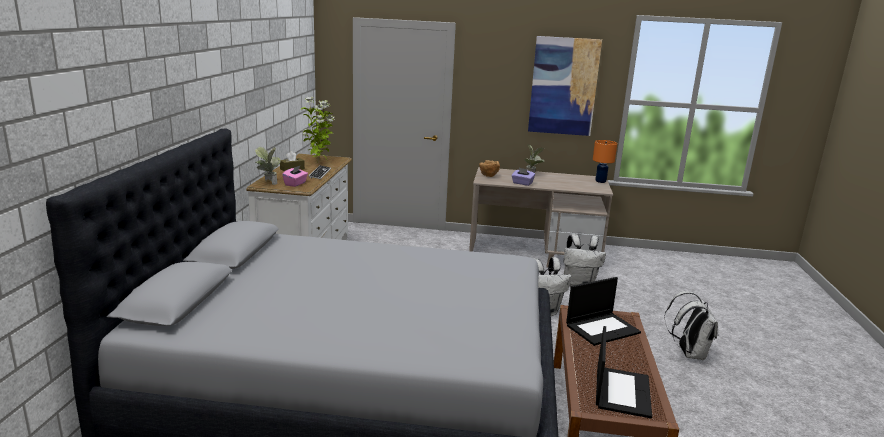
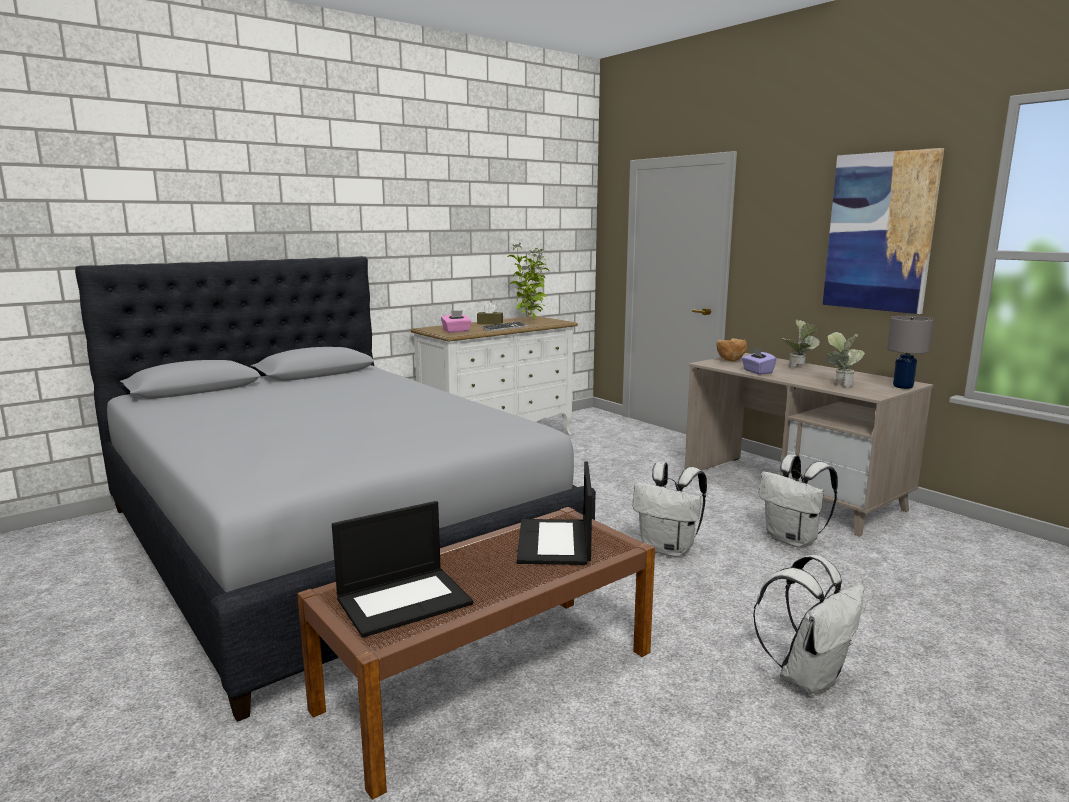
camera: 45 degrees right, 5 degrees down
potted plant [255,147,281,185] -> potted plant moved to [825,332,864,388]
laptop [566,277,641,346] -> laptop turned 75 degrees clockwise [517,462,592,565]
orange table lamp [593,140,617,183] -> grey table lamp [887,316,933,389]

